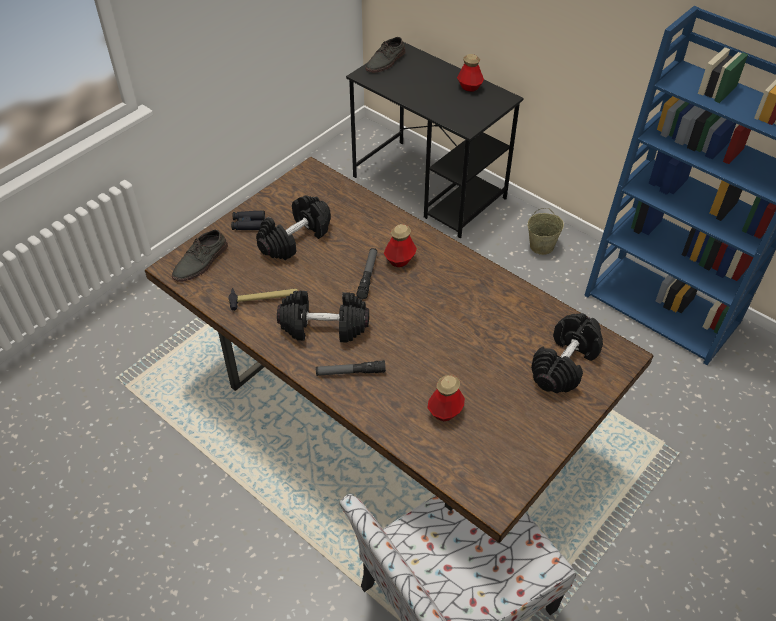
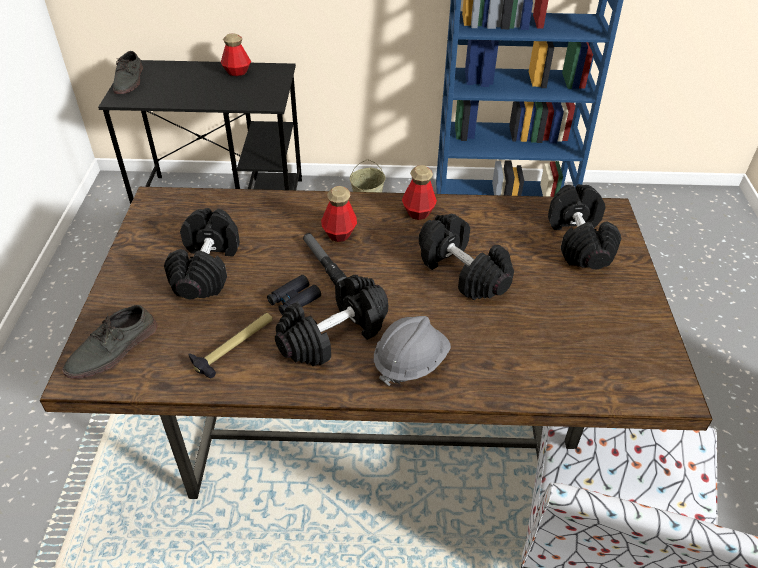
camera: 40 degrees left, 5 degrees down
grey shoe [172,230,228,282] -> grey shoe turned 45 degrees clockwise [63,305,157,379]
black binoculars [231,211,265,230] -> black binoculars moved to [267,275,321,315]
flashlight [316,360,386,376] -> grey hard hat [374,316,451,386]
bottle [428,375,465,422] -> bottle moved to [402,165,437,220]
none -> black dumbbell [419,213,514,300]

